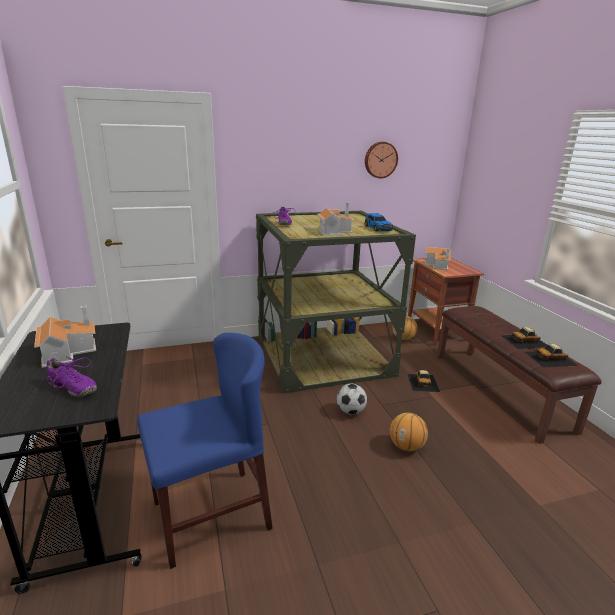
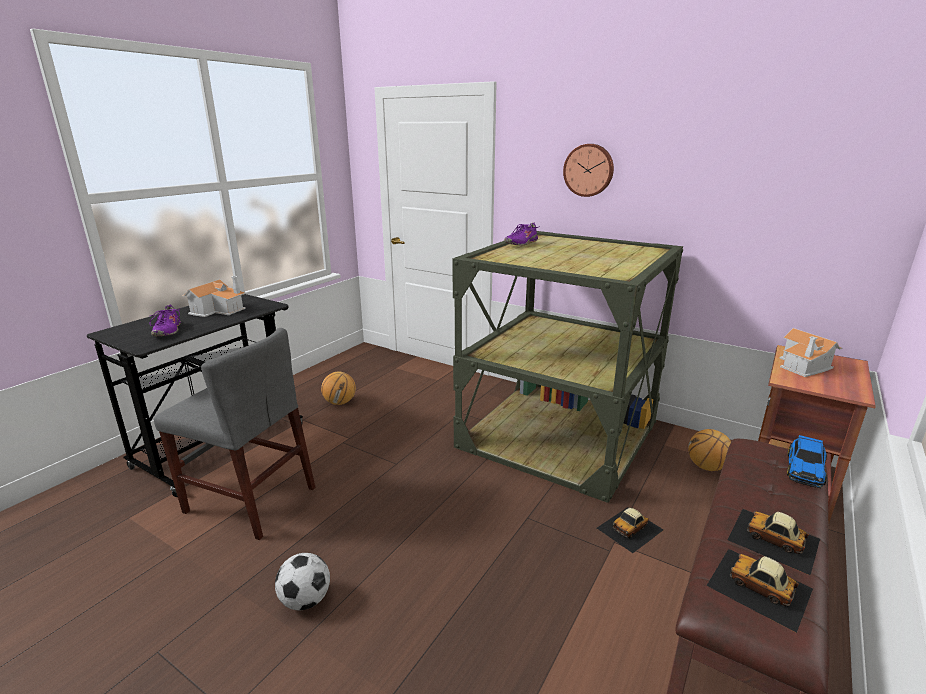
camera: 50 degrees right, 0 degrees up
blue chair [137,332,273,569] -> grey chair [154,328,315,540]
toy house [317,203,354,235] -> none
football [336,384,367,415] -> football moved to [275,553,330,610]
toy car [364,213,393,232] -> toy car moved to [787,435,827,488]
wall clock [365,142,398,178] -> wall clock moved to [563,144,614,197]
basketball [390,413,428,451] -> basketball moved to [321,372,356,405]

